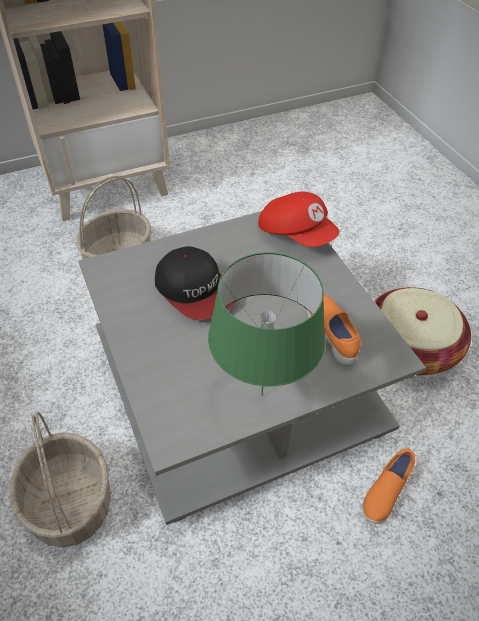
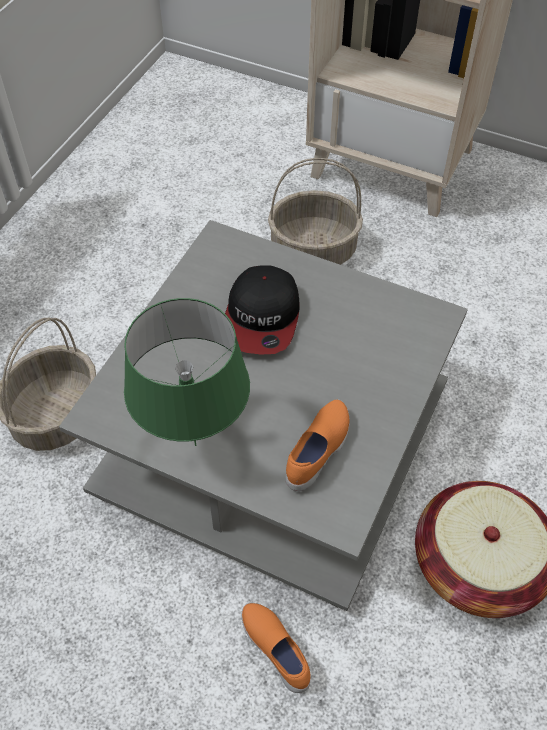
camera: 50 degrees right, 5 degrees up
red cap [258,192,339,247] -> none
orange shoe [362,448,415,524] -> orange shoe turned 60 degrees clockwise [241,603,310,693]

